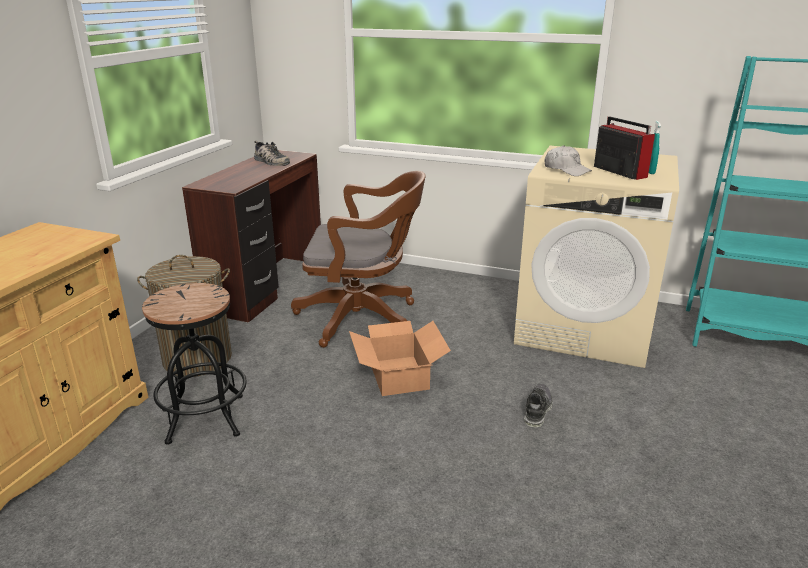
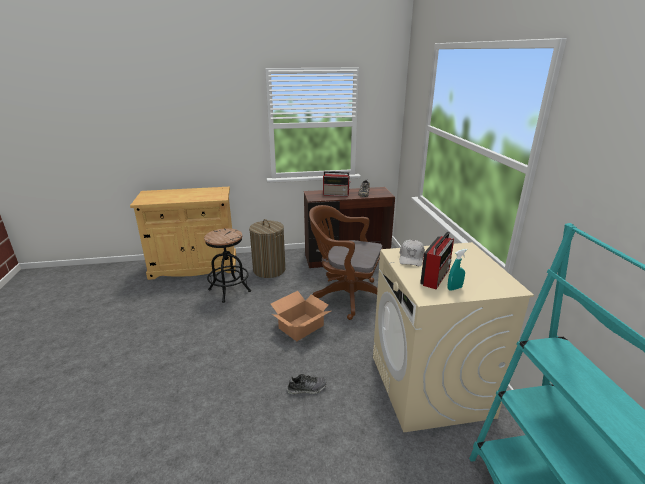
camera: 60 degrees right, 0 degrees up
brown office chair [291,171,426,348] -> brown office chair turned 135 degrees clockwise [309,205,383,320]
none -> radio [323,171,351,196]

